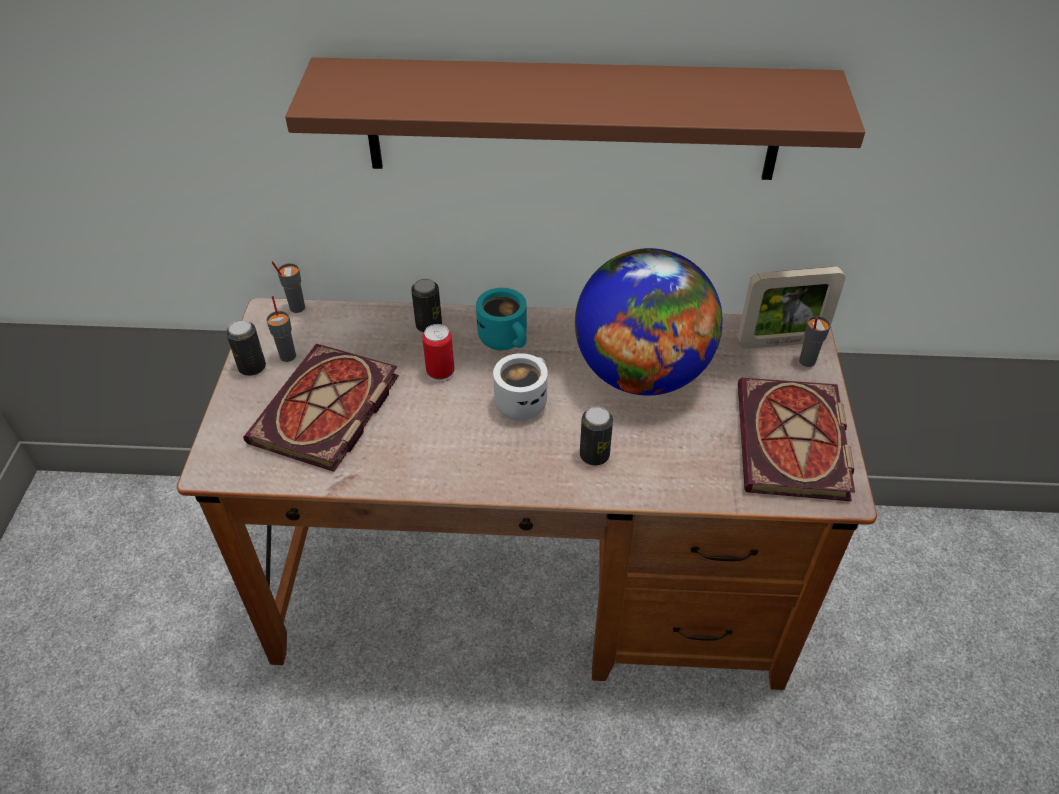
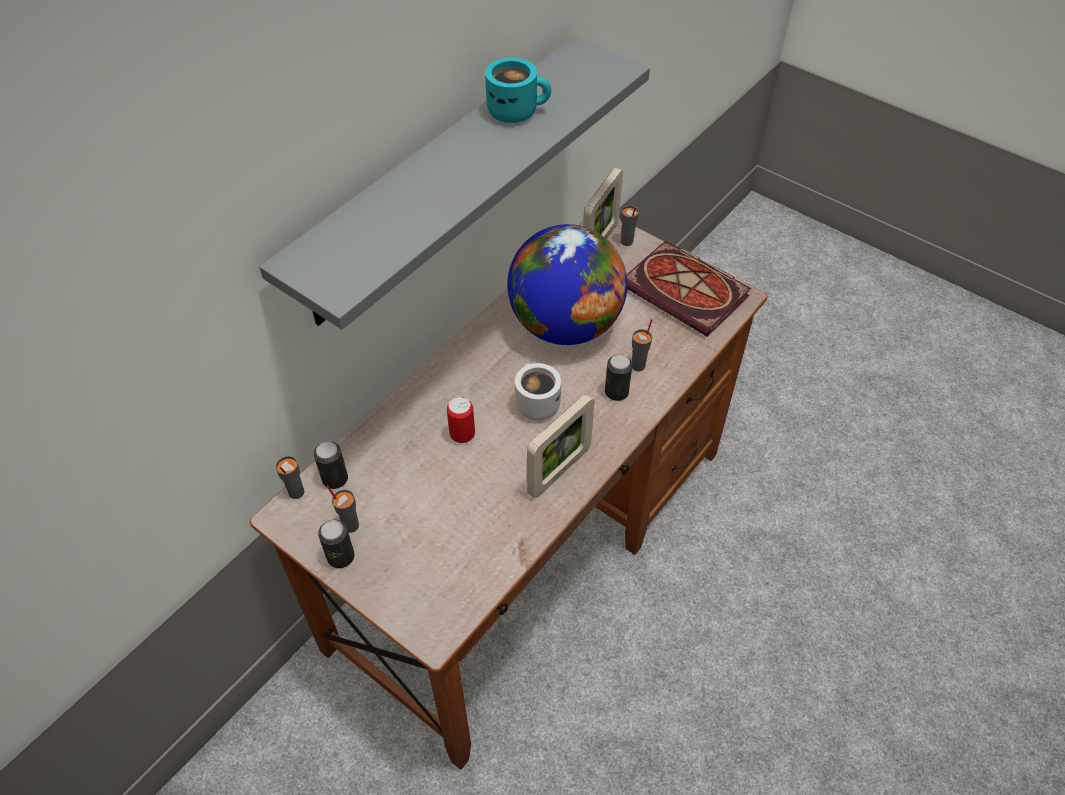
camera: 55 degrees left, 5 degrees up
book [243,344,399,472] -> none
brown shelf [285,57,865,180] -> grey shelf [259,36,650,330]
can [411,279,442,332] -> can moved to [314,441,348,489]
turquoise mug [476,288,527,351] -> turquoise mug moved to [485,57,551,123]
none -> picture frame [527,394,595,498]
none -> grey cup [632,319,652,371]

